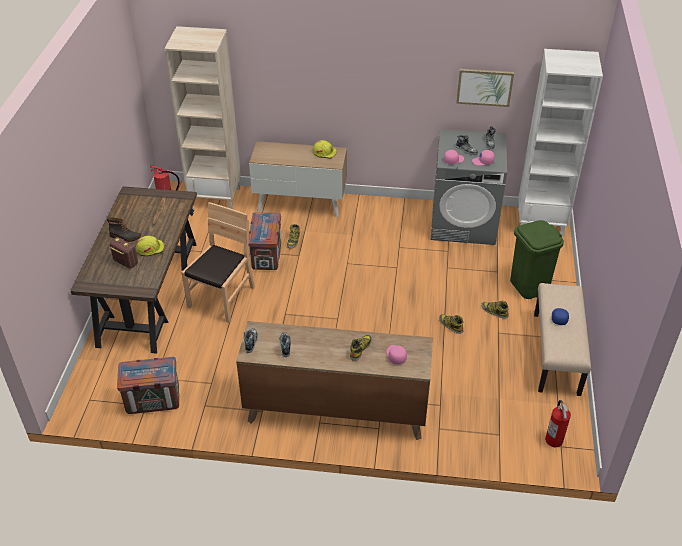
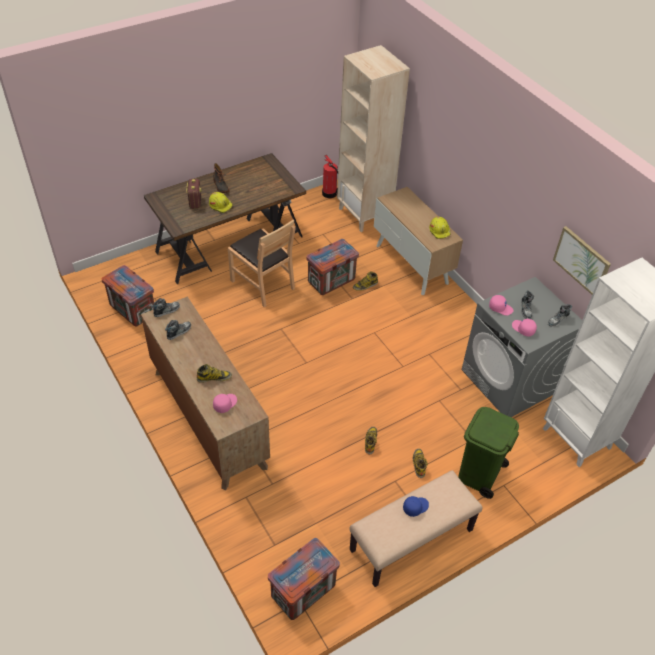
camera: 50 degrees right, 5 degrees up
brown chair [181,202,255,323] -> brown chair turned 60 degrees clockwise [228,219,295,307]
fire extinguisher [545,400,571,447] -> crate [268,538,340,620]

